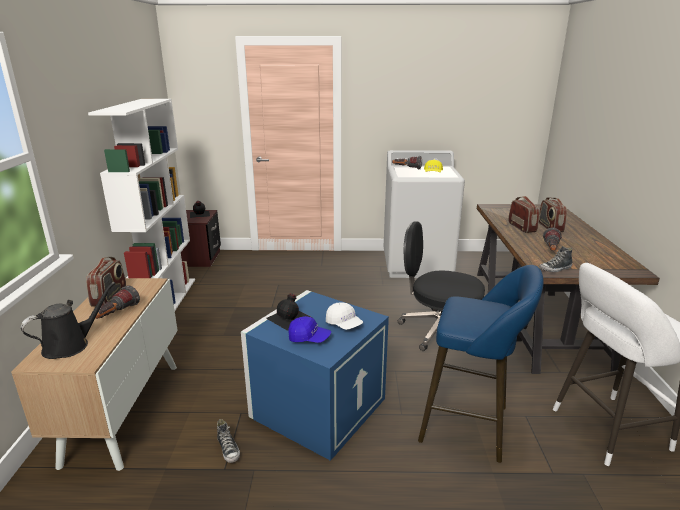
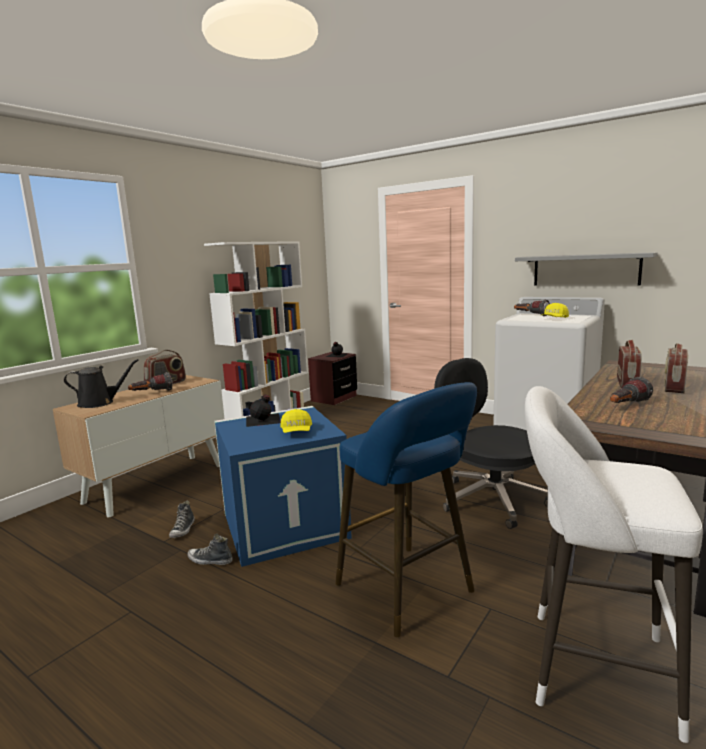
camera: 35 degrees right, 10 degrees down
blue cap [288,316,331,343] -> none
white cap [326,302,363,330] -> yellow cap [280,409,312,433]
shoe [539,246,572,272] -> shoe moved to [187,534,233,565]
none -> grey shelf [515,252,658,286]

